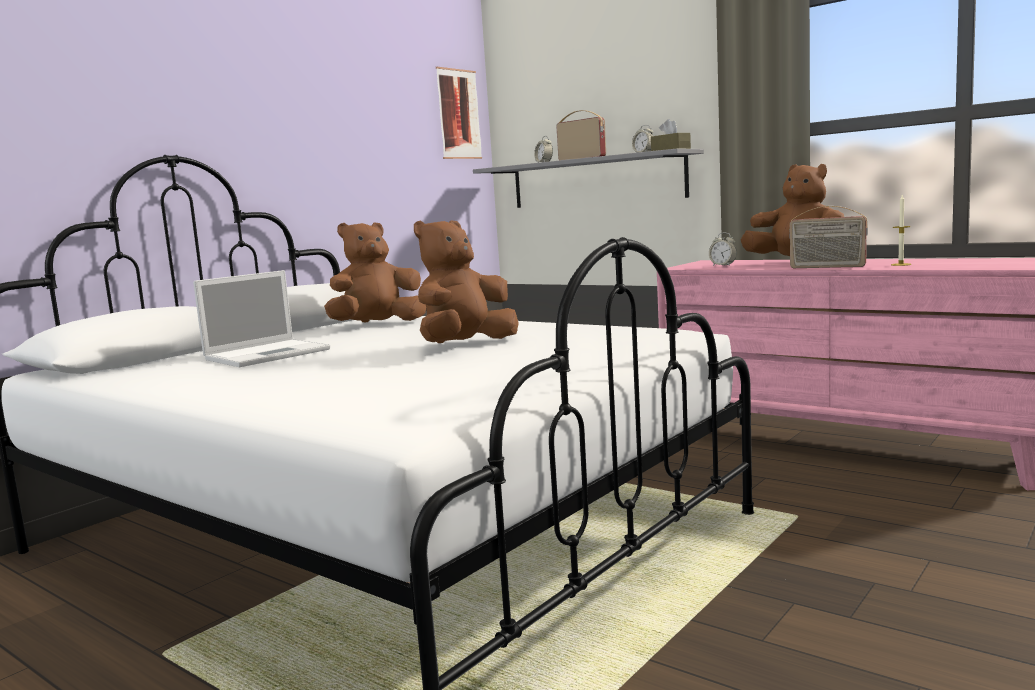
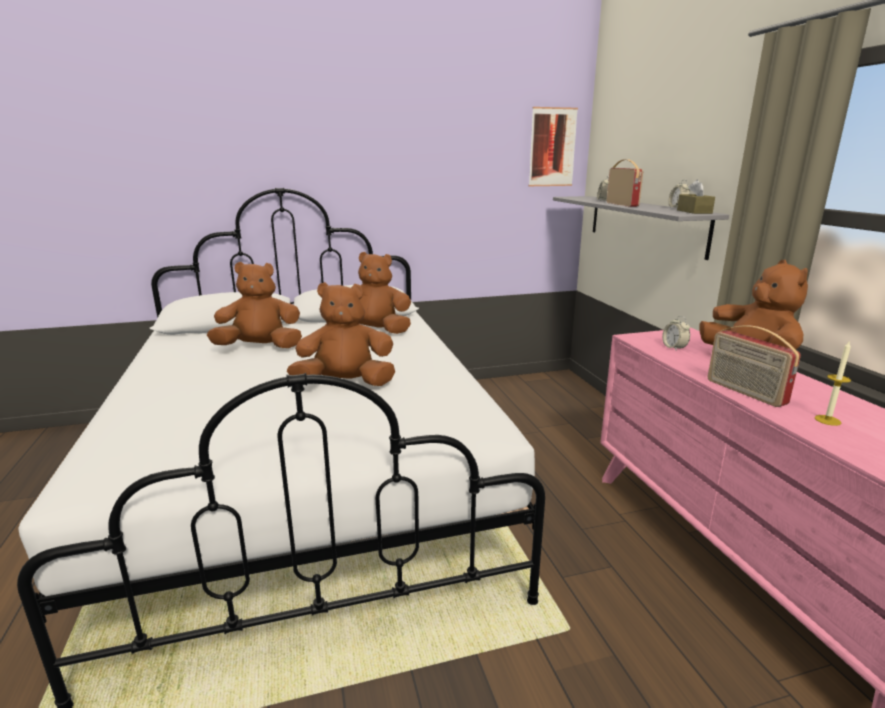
camera: 35 degrees right, 10 degrees up
laptop [193,270,330,367] -> brown plush toy [207,262,302,348]

